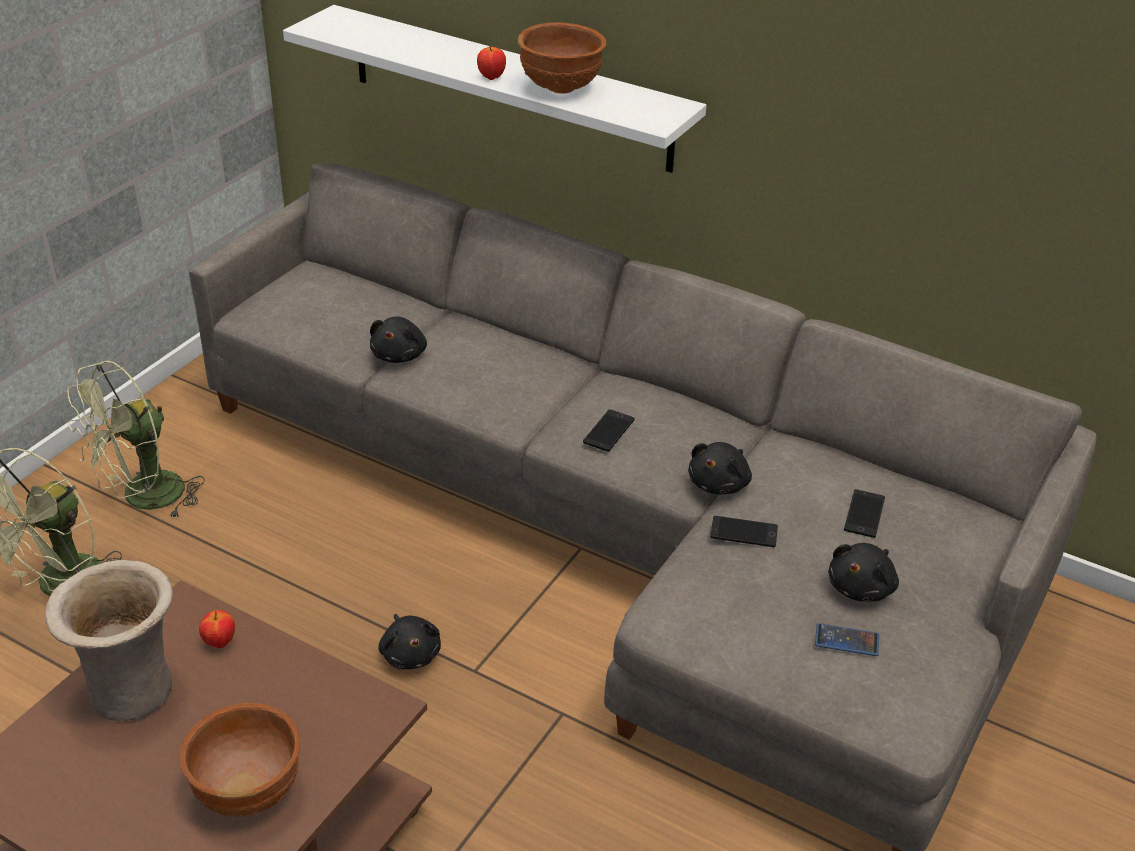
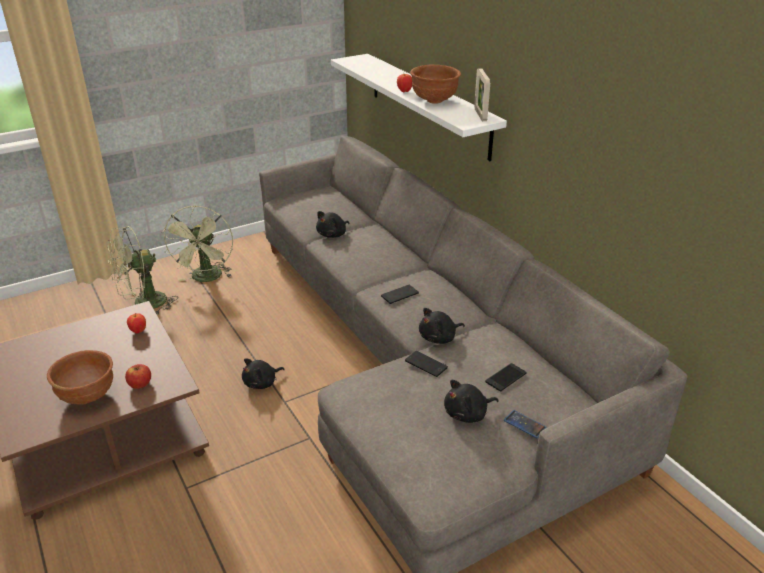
camera: 30 degrees right, 5 degrees down
beige vase [45,560,173,721] -> none
green fan [67,361,204,518] -> green fan turned 75 degrees counterclockwise [162,205,233,282]
black plush toy [379,614,441,669] -> black plush toy turned 45 degrees clockwise [242,358,285,389]
phone [815,623,879,656] -> phone moved to [504,410,547,438]
none -> apple [125,364,151,389]
none -> picture frame [474,68,490,121]

